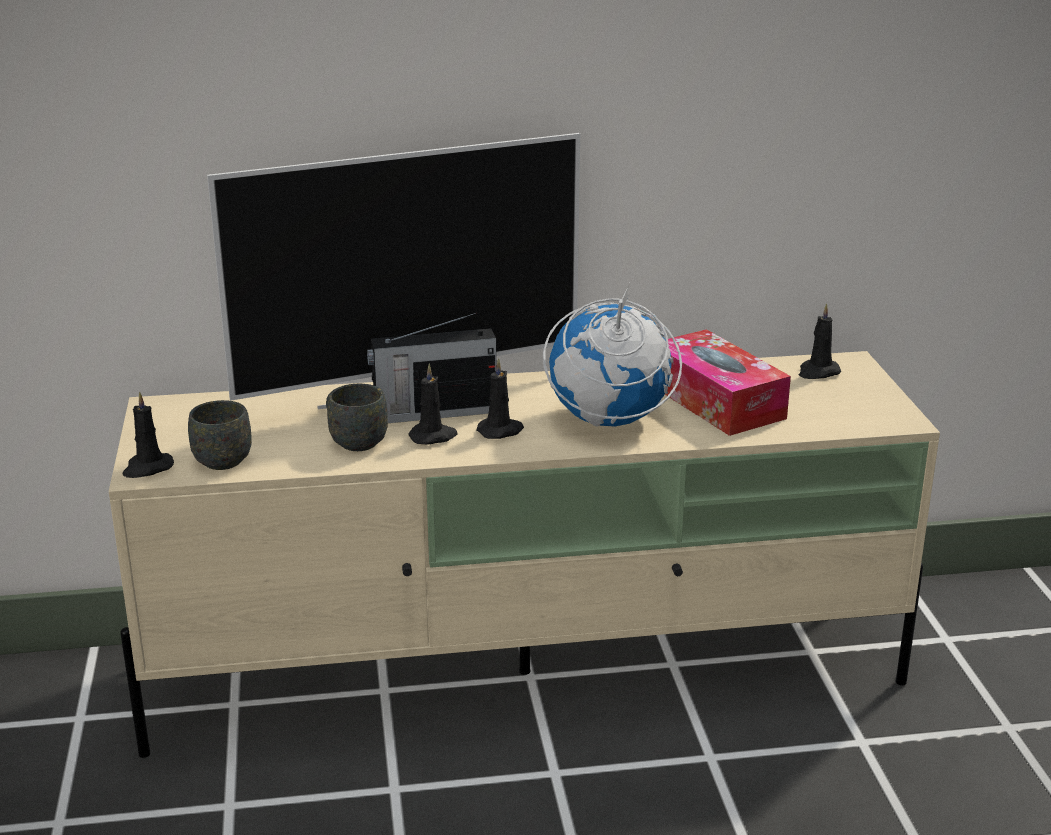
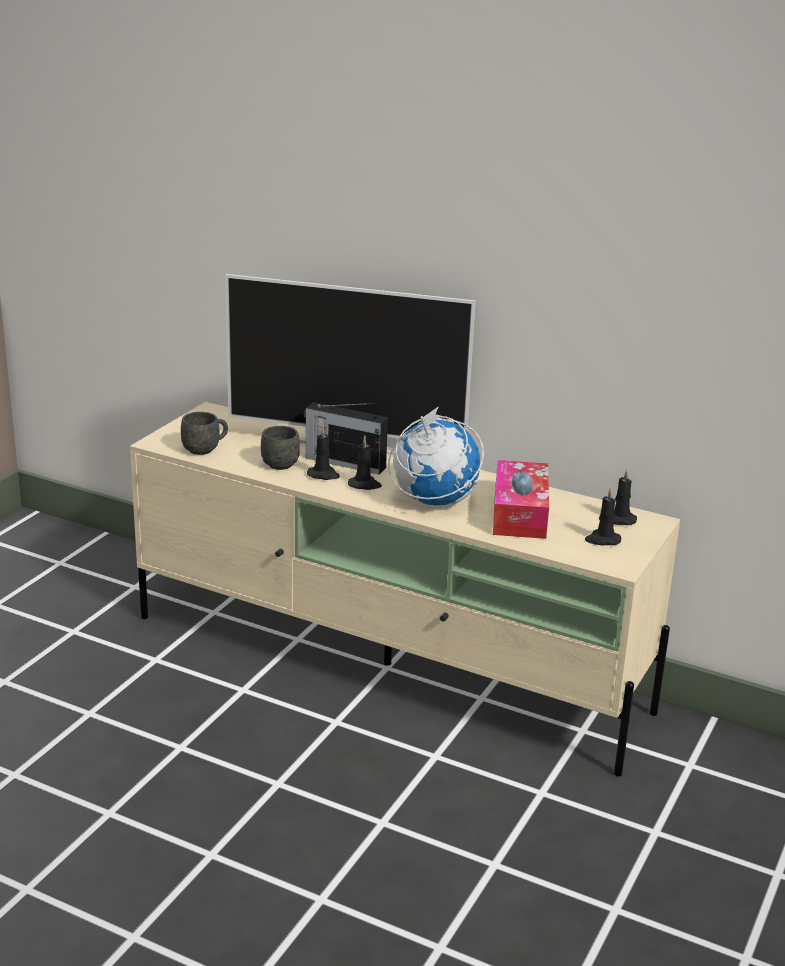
camera: 35 degrees right, 0 degrees up
black candle [122,391,174,478] -> black candle moved to [585,488,621,545]

